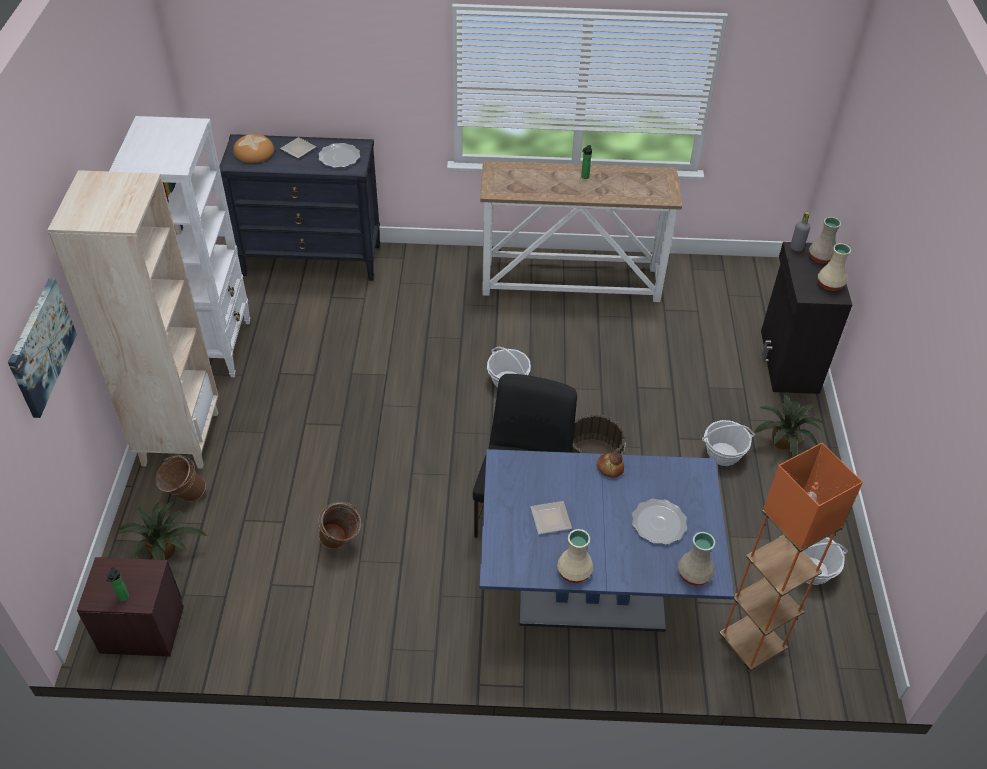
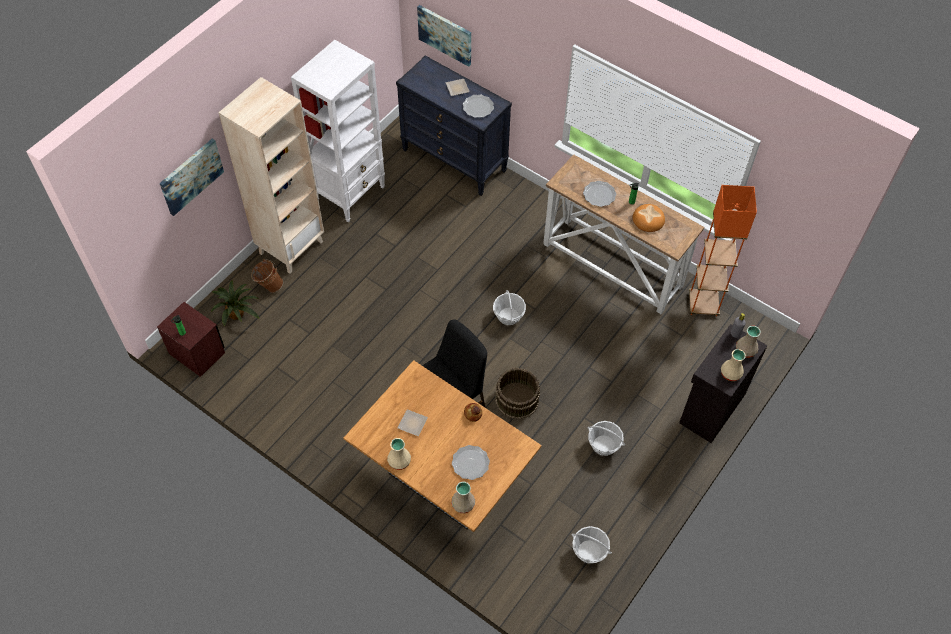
camera: 35 degrees right, 10 degrees up
bread [233,134,274,163] -> bread moved to [633,204,665,232]
brown bucket [318,502,361,549] -> none
blue dining table [479,449,735,632] -> brown dining table [343,360,542,532]
orange floor lamp [719,443,863,671] -> orange floor lamp moved to [689,185,757,316]
potted plant [754,394,825,458] -> none
none -> picture [417,5,471,67]
none -> plate [583,181,616,207]

